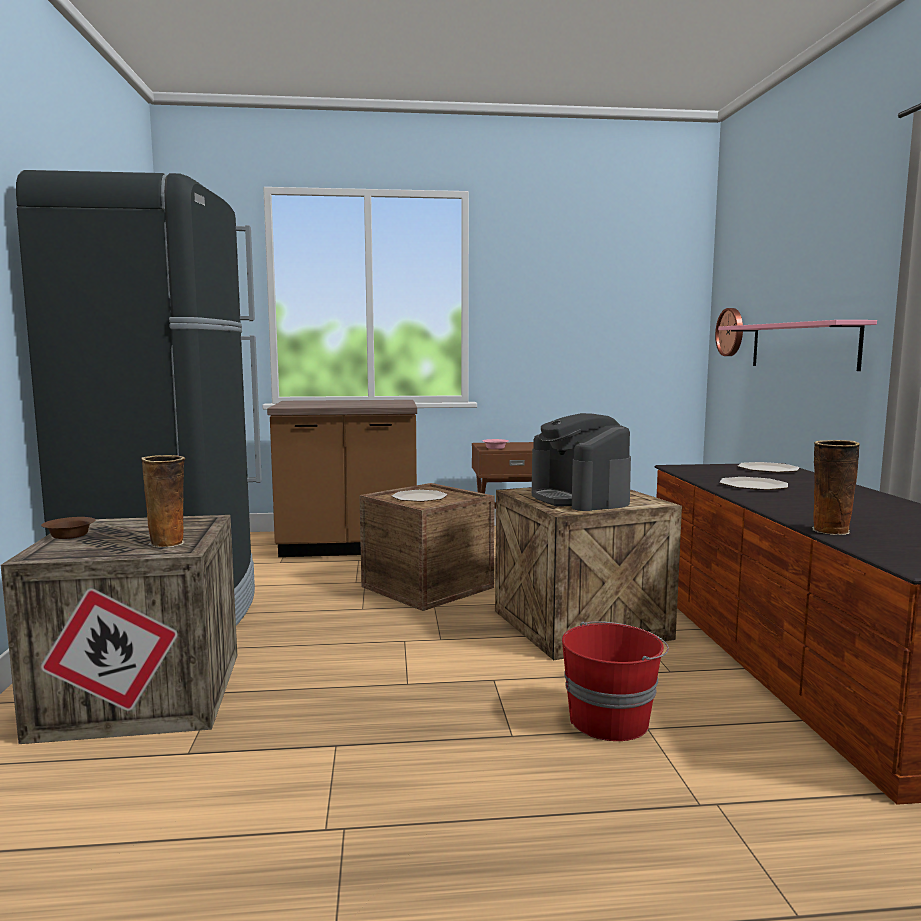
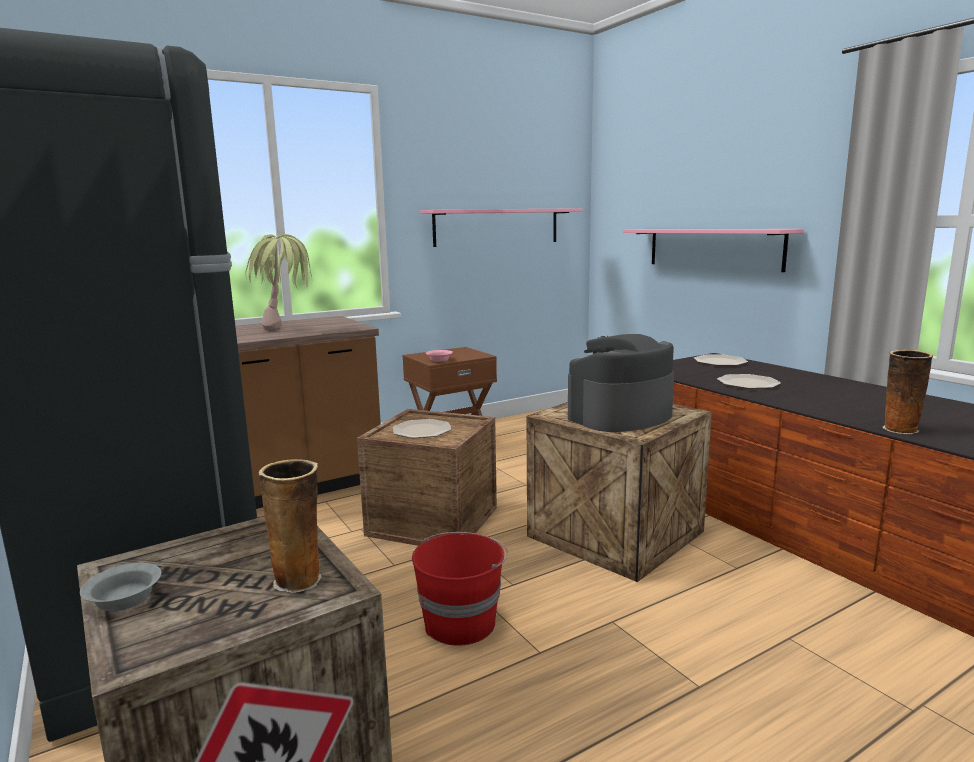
camera: 25 degrees left, 5 degrees up
brown bowl [41,517,95,539] -> grey bowl [80,563,161,611]
coffee machine [532,413,631,511] -> coffee machine turned 105 degrees clockwise [568,334,674,432]
red bucket [562,621,669,741] -> red bucket moved to [412,532,508,646]
wall clock [715,308,743,356] -> none
none -> potted plant [245,234,312,330]
none -> pink shelf [420,208,582,247]

